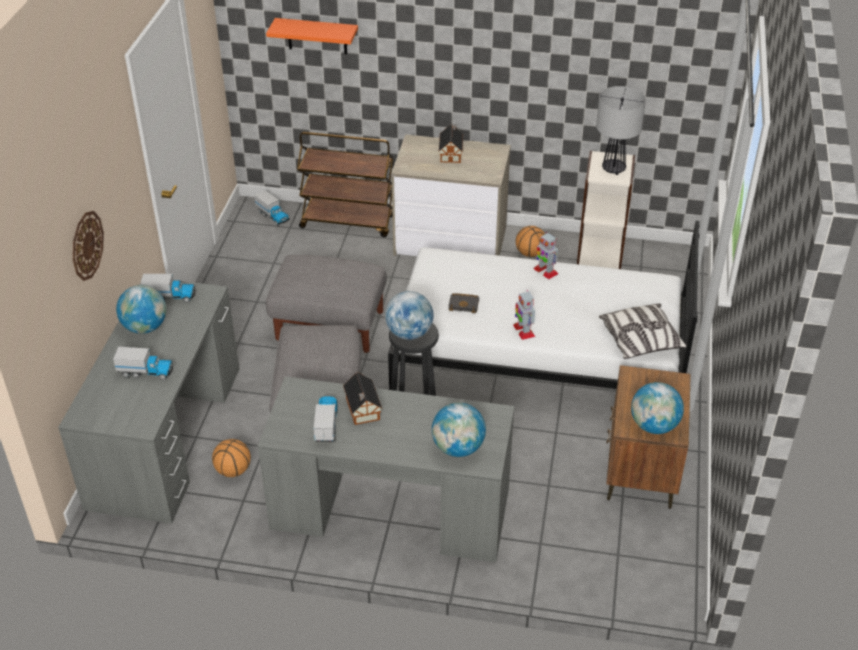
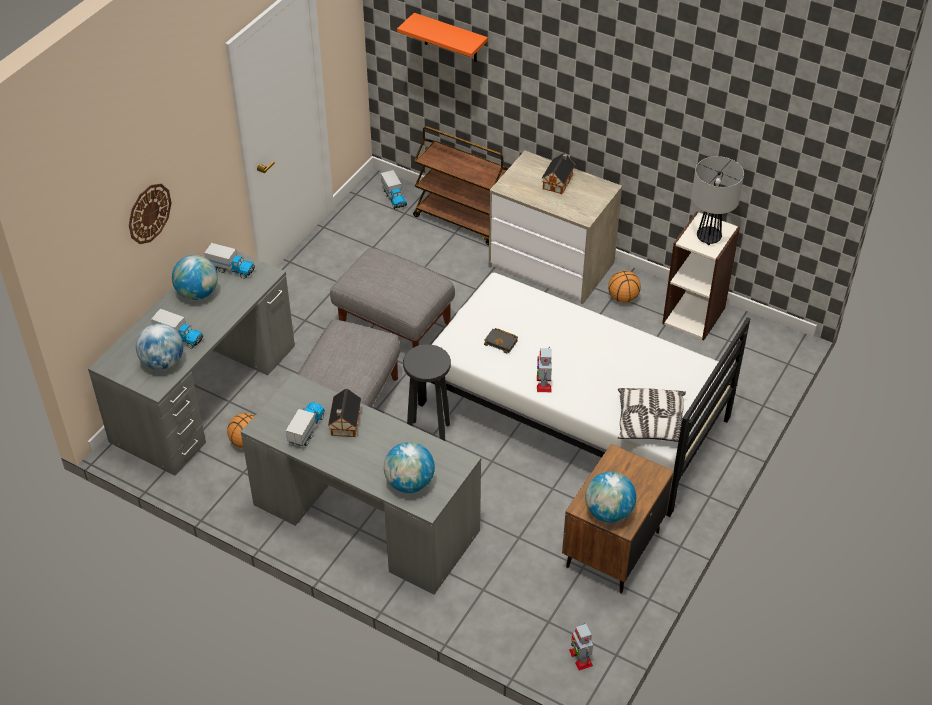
camera: 20 degrees right, 5 degrees up
globe [385,291,433,340] -> globe moved to [136,323,183,370]
toy robot [533,232,558,279] -> toy robot moved to [569,622,593,671]

